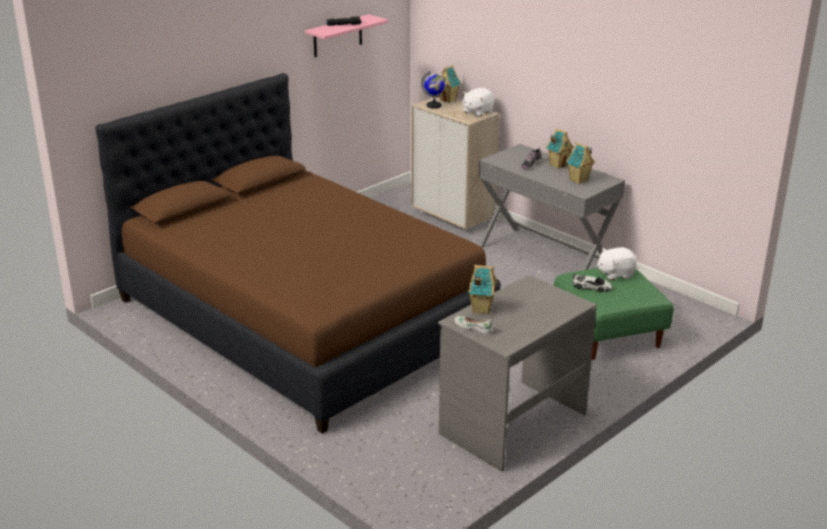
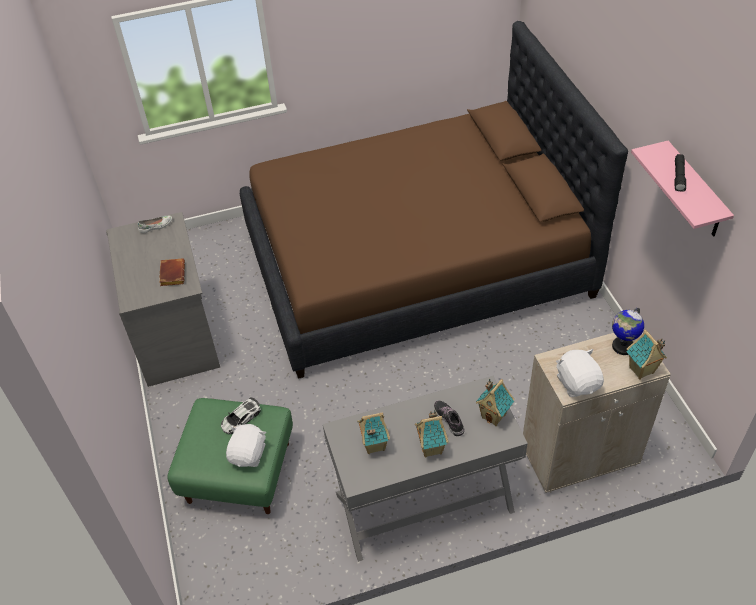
camera: 120 degrees right, 20 degrees up
toy house [468,265,497,314] -> toy house moved to [476,379,515,426]
none -> brown book [159,258,185,286]

